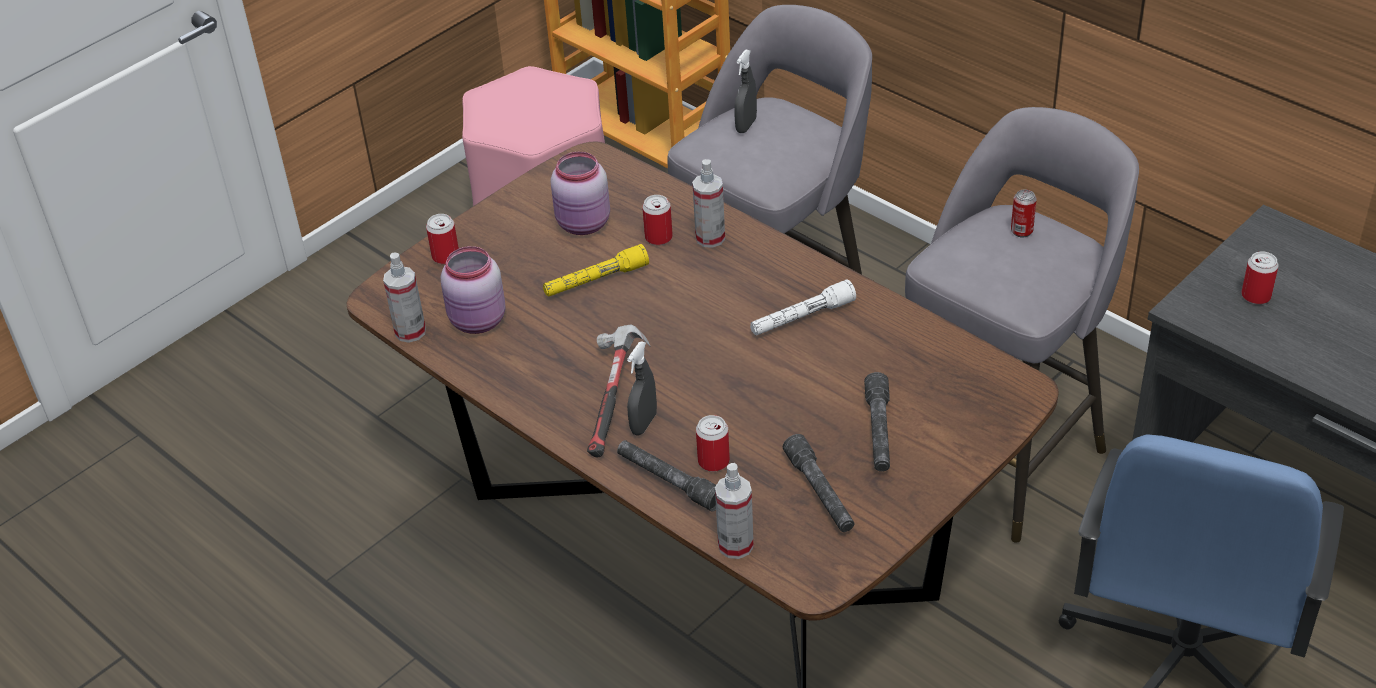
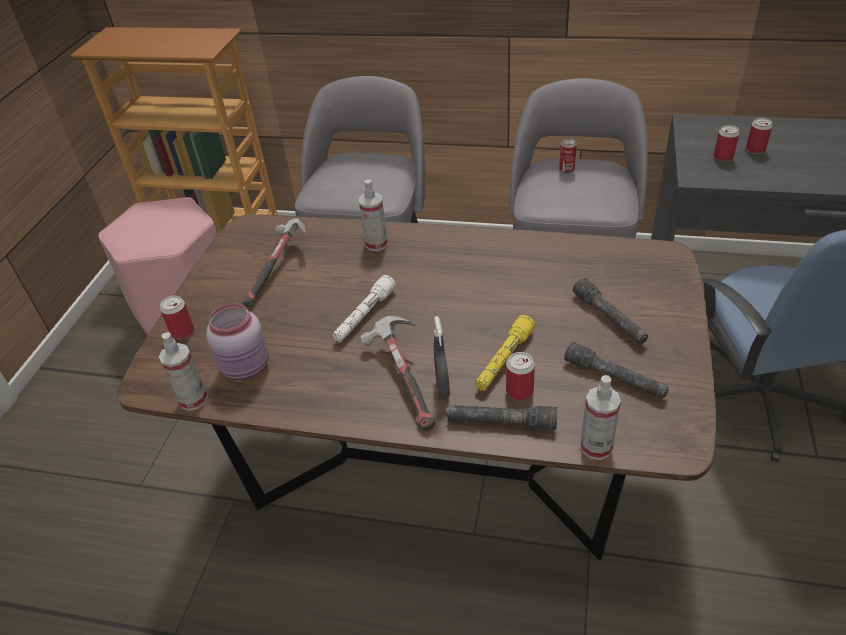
camera: 30 degrees left, 0 degrees up
yellow flashlight [543,244,649,297] -> yellow flashlight moved to [475,315,535,391]
pink jar [550,152,610,235] -> hammer [242,218,305,307]
can [642,195,673,245] -> can moved to [746,118,772,154]
grey spray bottle [734,49,757,133] -> none
white flashlight [750,279,856,336] -> white flashlight moved to [332,275,396,342]

